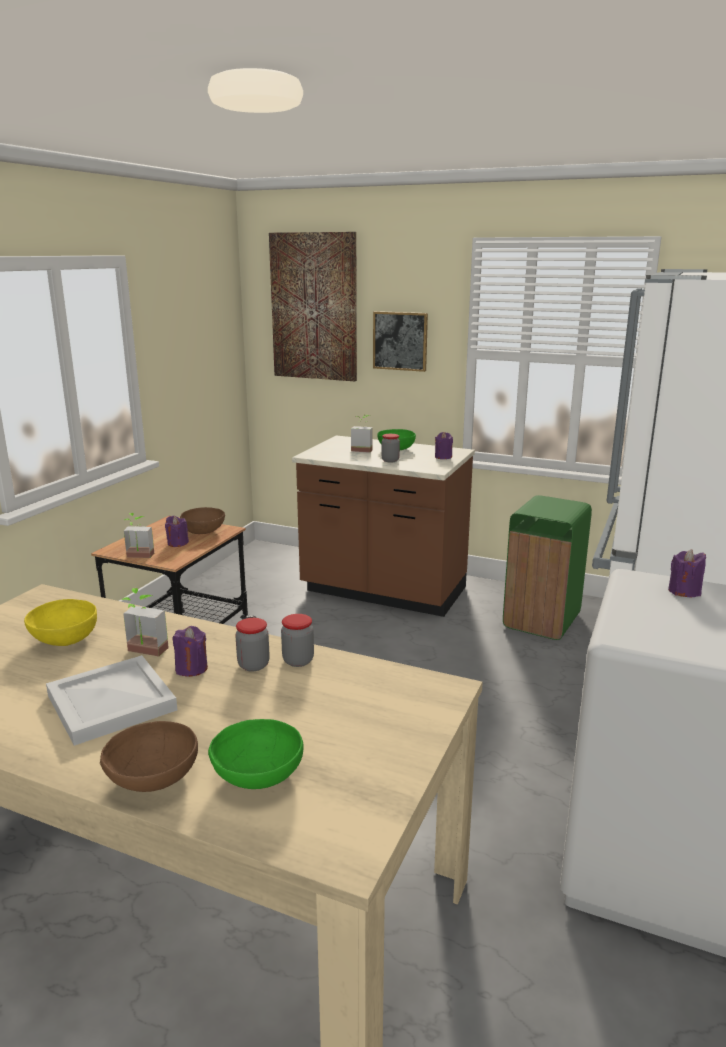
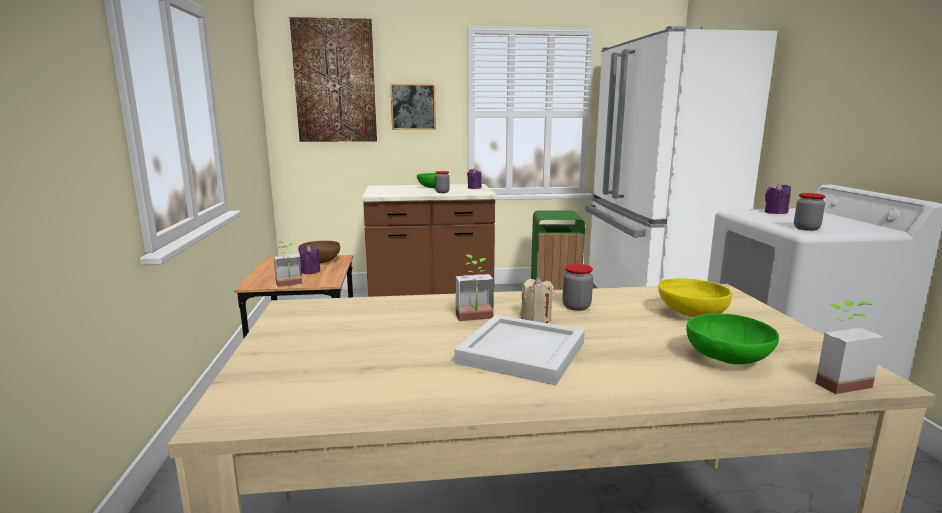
camera: 30 degrees left, 5 degrees down
yellow bowl [24,599,97,646] -> yellow bowl moved to [658,278,732,317]
brown bowl [100,721,198,792] -> none
purple candle [172,626,208,677] -> beige candle [521,277,554,323]
jar [281,614,314,667] -> jar moved to [794,193,826,231]
potted plant [351,415,373,453] -> potted plant moved to [815,301,884,394]

